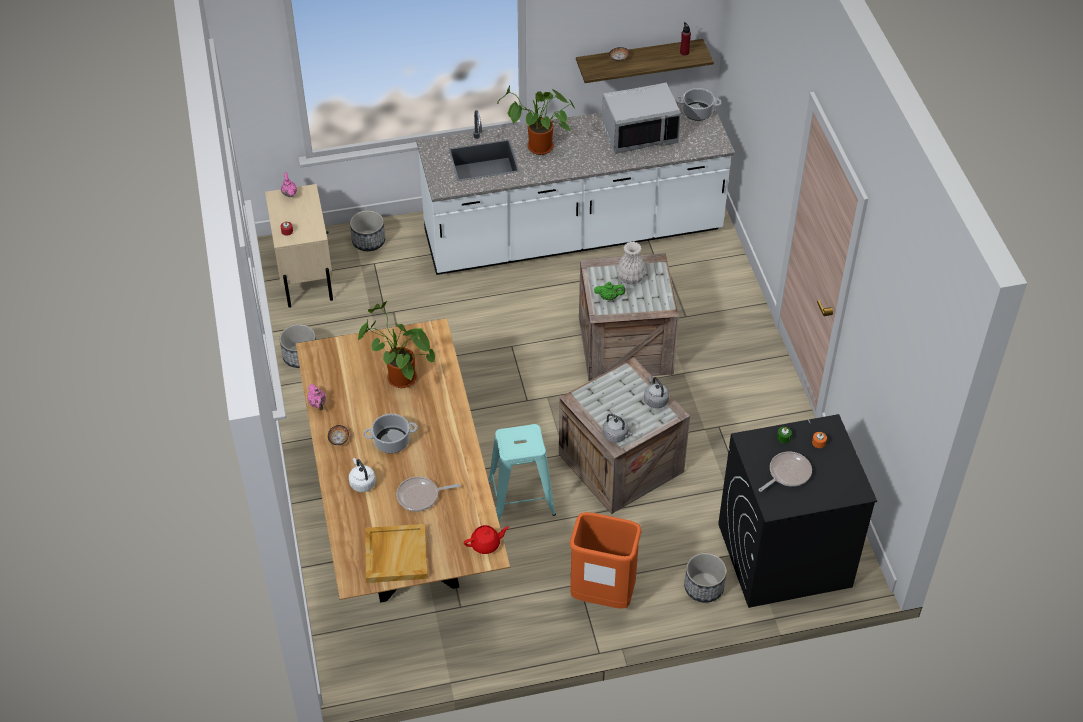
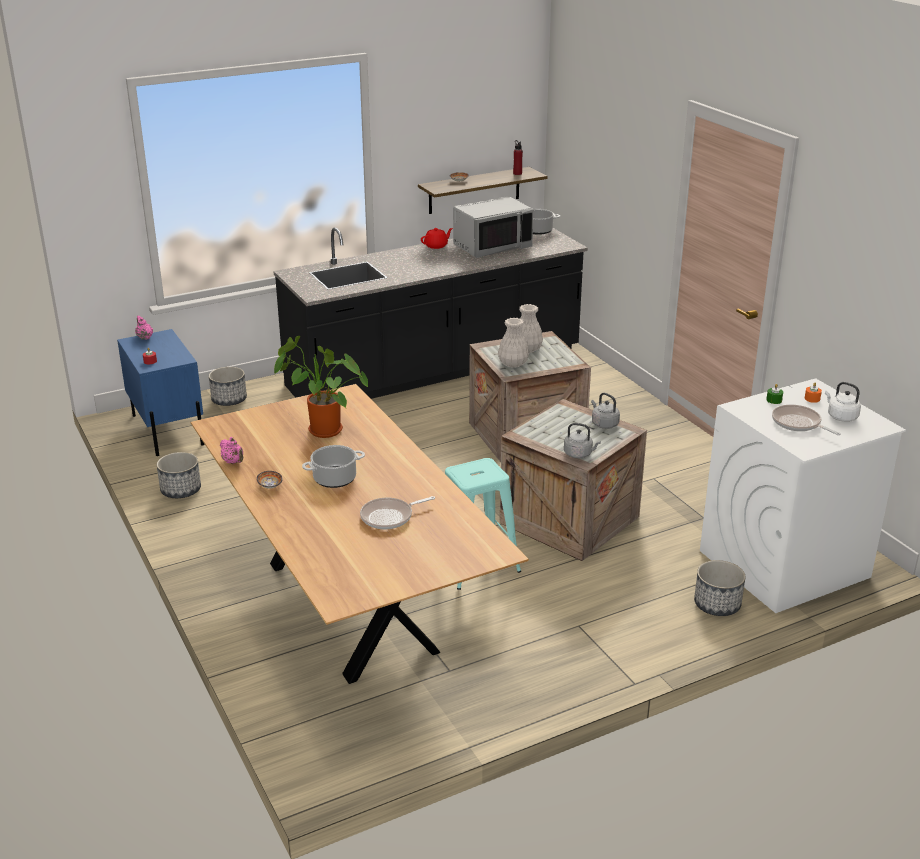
camera: 15 degrees left, 20 degrees down
beige nightstand [265,184,333,308] -> blue nightstand [117,329,204,456]
white kettle [349,458,376,492] -> white kettle moved to [825,382,861,422]
beige tray [365,524,428,583] -> none
white counter [416,100,735,275] -> black counter [273,227,588,399]
red teapot [464,525,509,554] -> red teapot moved to [421,228,453,249]
potted plant [497,86,575,155] -> none
orange trash can [570,512,642,609] -> none
green teapot [594,282,625,301] -> white vase [498,318,529,368]
black washing machine [718,414,877,608] -> white washing machine [700,378,906,613]
frying pan [758,452,812,492] -> frying pan turned 75 degrees counterclockwise [772,405,841,435]

